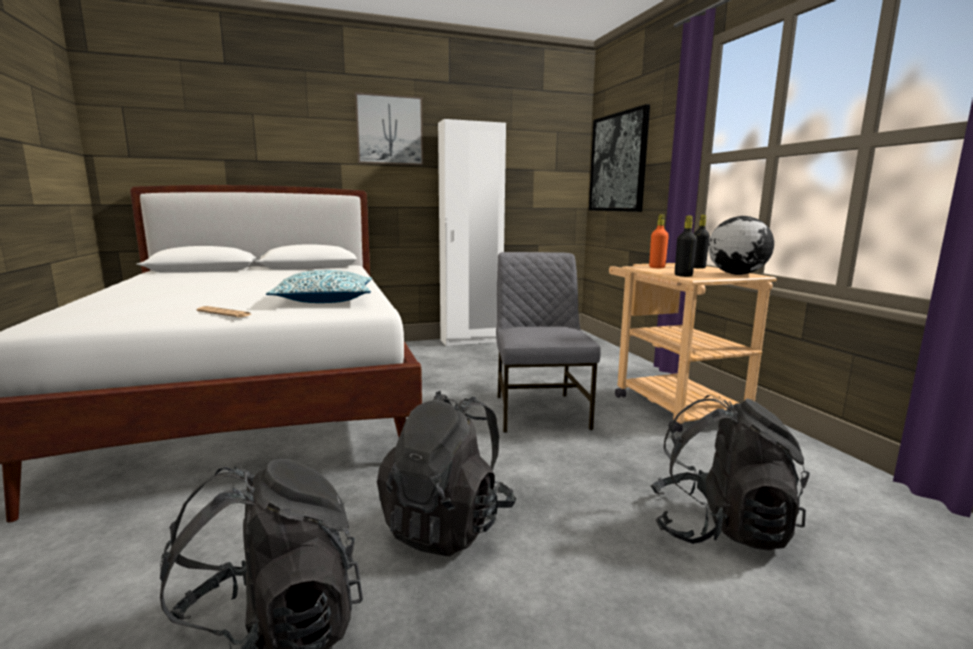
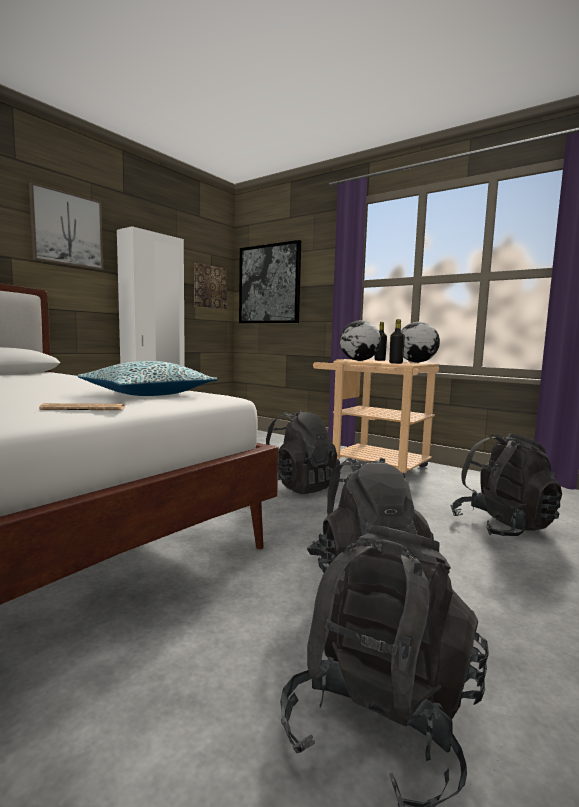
camera: 35 degrees left, 5 degrees down
grey chair [496,252,601,433] -> black backpack [266,411,337,494]
orange bottle [649,214,669,268] -> globe [340,320,381,361]
none -> picture [194,263,227,309]

